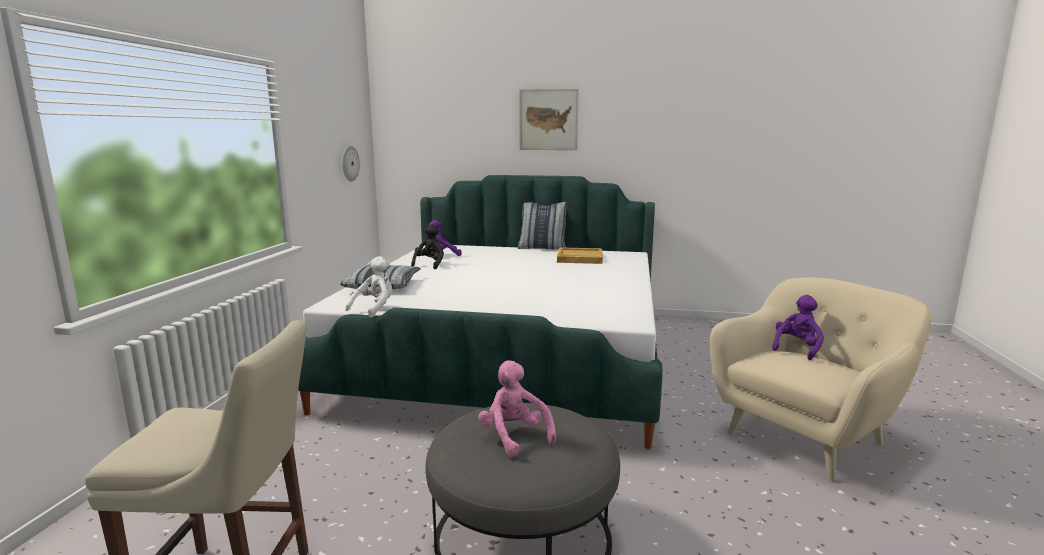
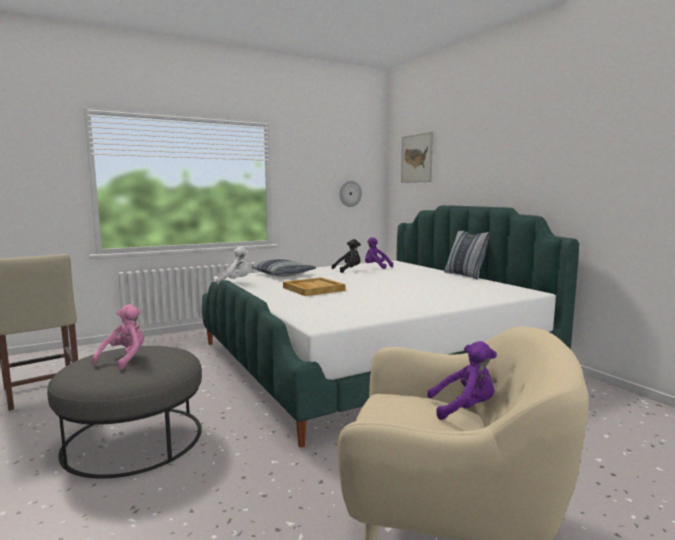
camera: 50 degrees right, 5 degrees down
picture [519,89,579,150] -> picture moved to [401,132,433,183]
beige tray [557,247,603,264] -> beige tray moved to [283,277,346,296]

